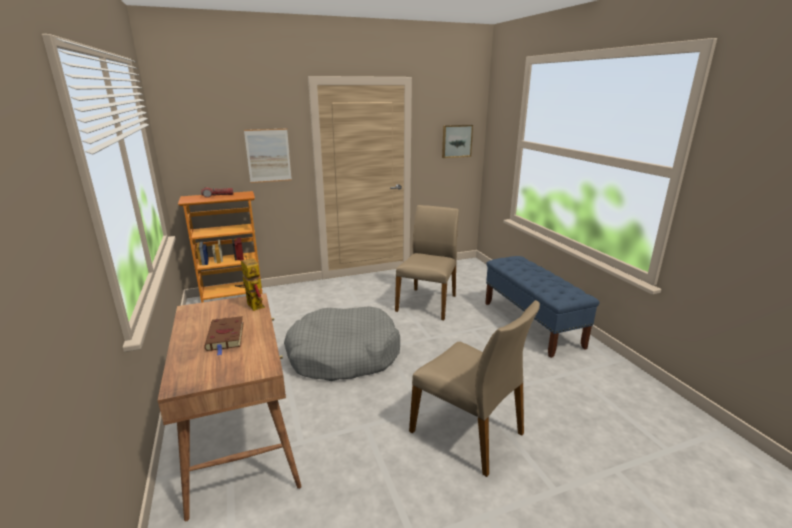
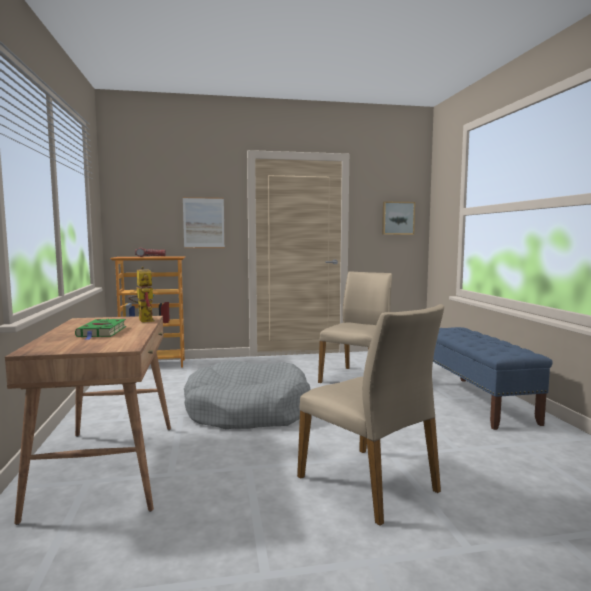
camera: 10 degrees right, 15 degrees down
brown book [204,316,244,355] -> green book [75,319,126,340]

